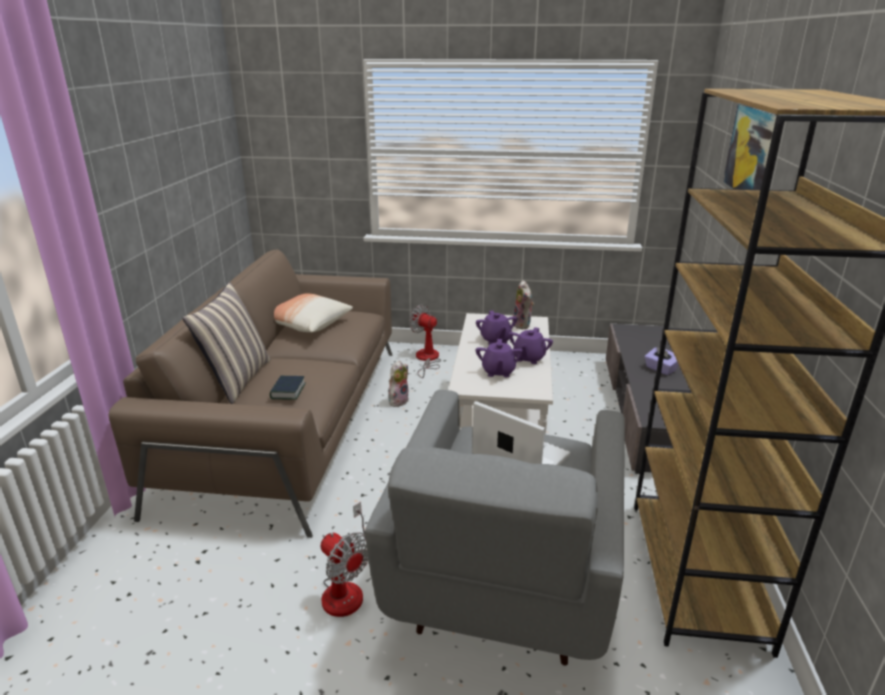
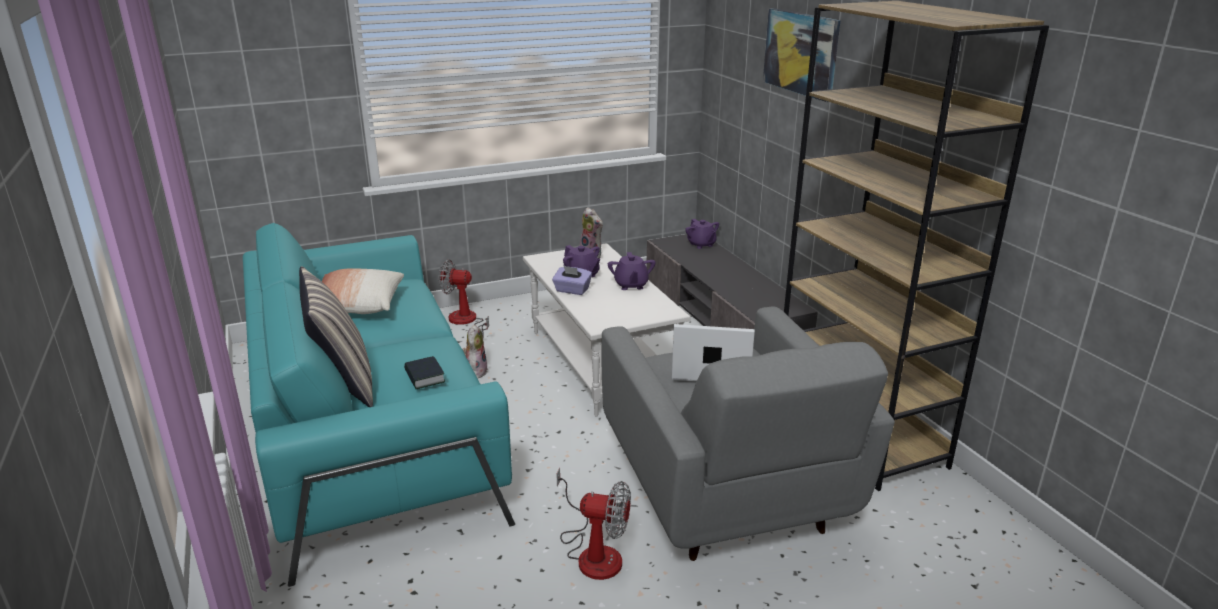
camera: 30 degrees left, 0 degrees up
brown sofa [109,249,393,538] -> turquoise sofa [243,223,515,587]
purple teapot [476,339,524,377] -> purple teapot moved to [685,219,719,249]
purple tissue box [645,347,679,375] -> purple tissue box moved to [552,265,592,295]

